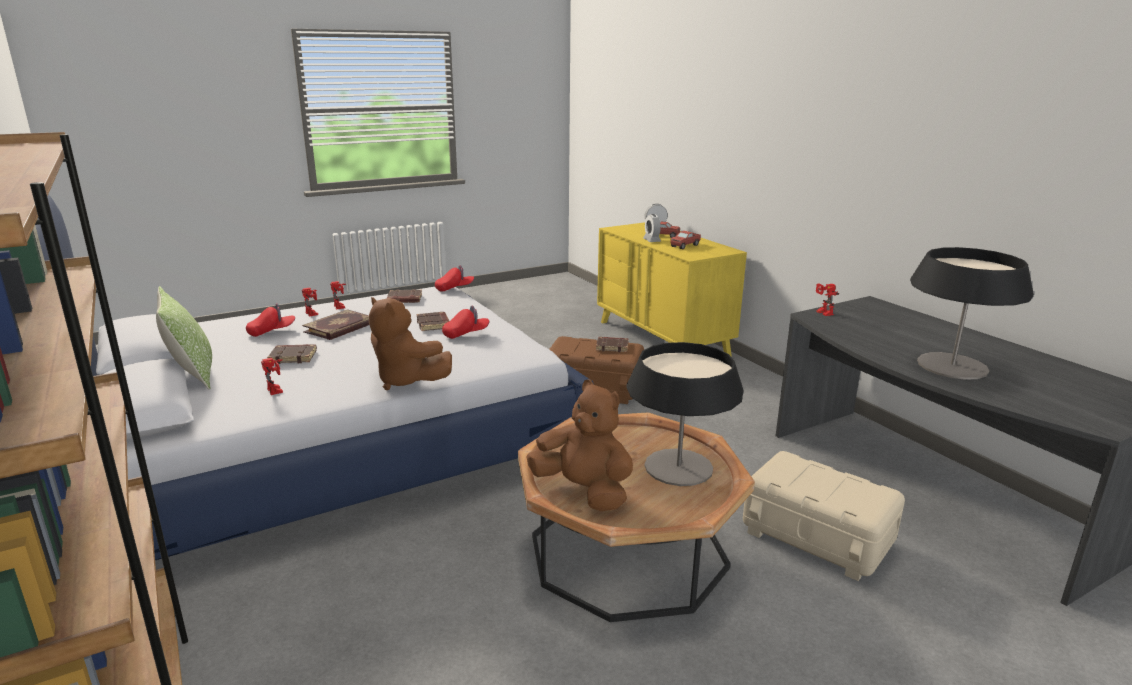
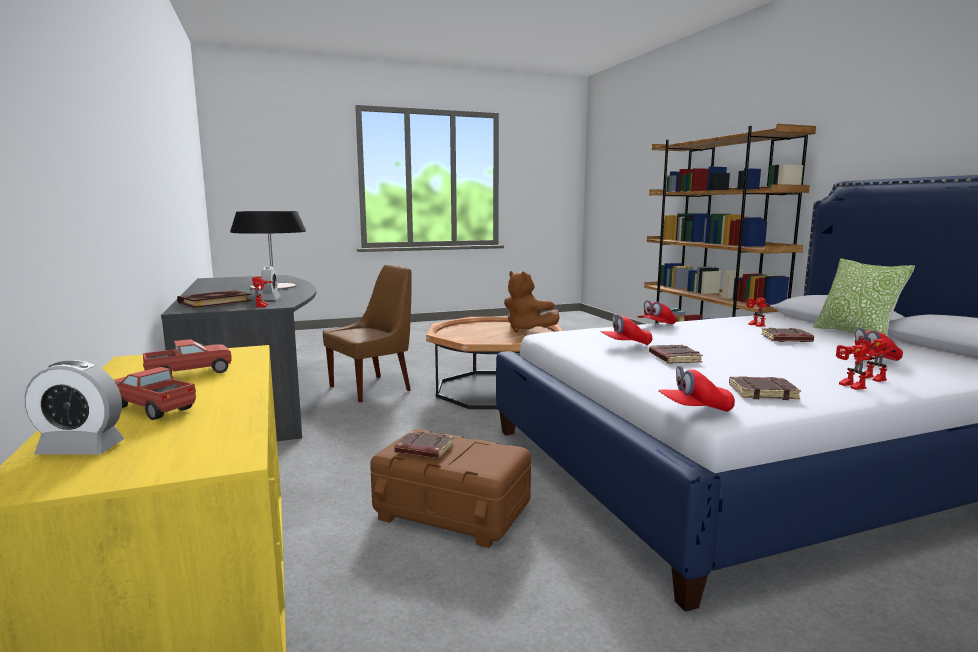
camera: 170 degrees left, 10 degrees down
book [302,309,369,340] -> book moved to [177,290,252,308]
brown plush toy [369,297,452,390] -> red cap [638,300,677,324]
table lamp [626,342,744,486] -> none
alarm clock [643,214,661,242] -> alarm clock moved to [261,266,281,300]
beige storage box [743,451,905,581] -> brown chair [323,265,412,403]

